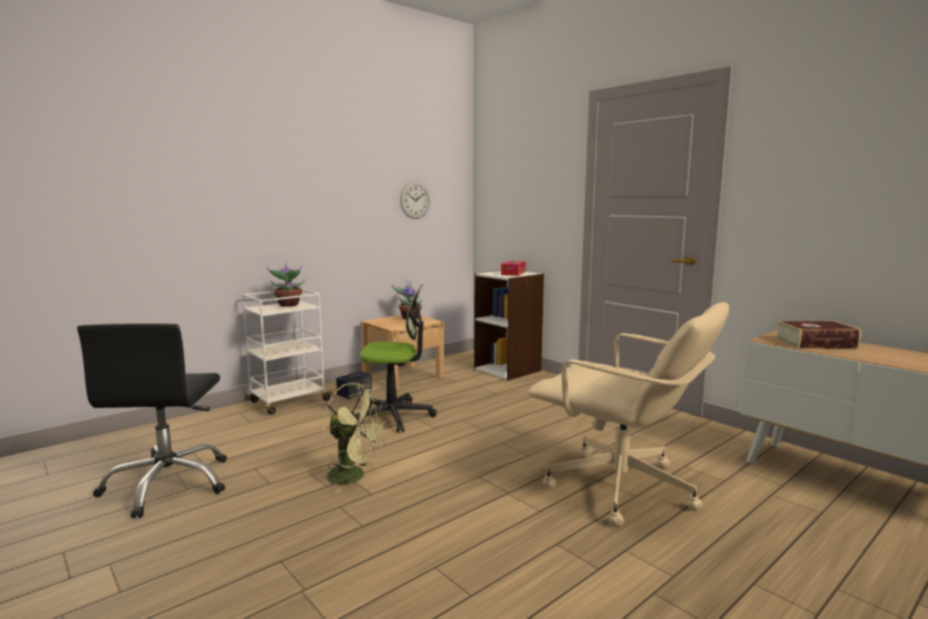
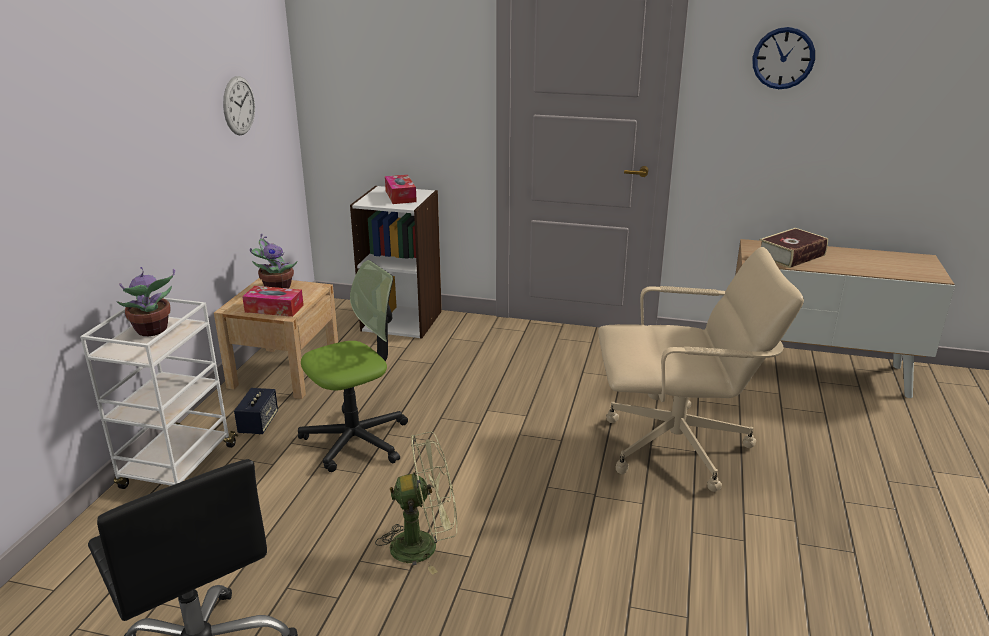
camera: 35 degrees left, 15 degrees up
none -> tissue box [242,286,304,317]
none -> wall clock [752,27,815,89]

